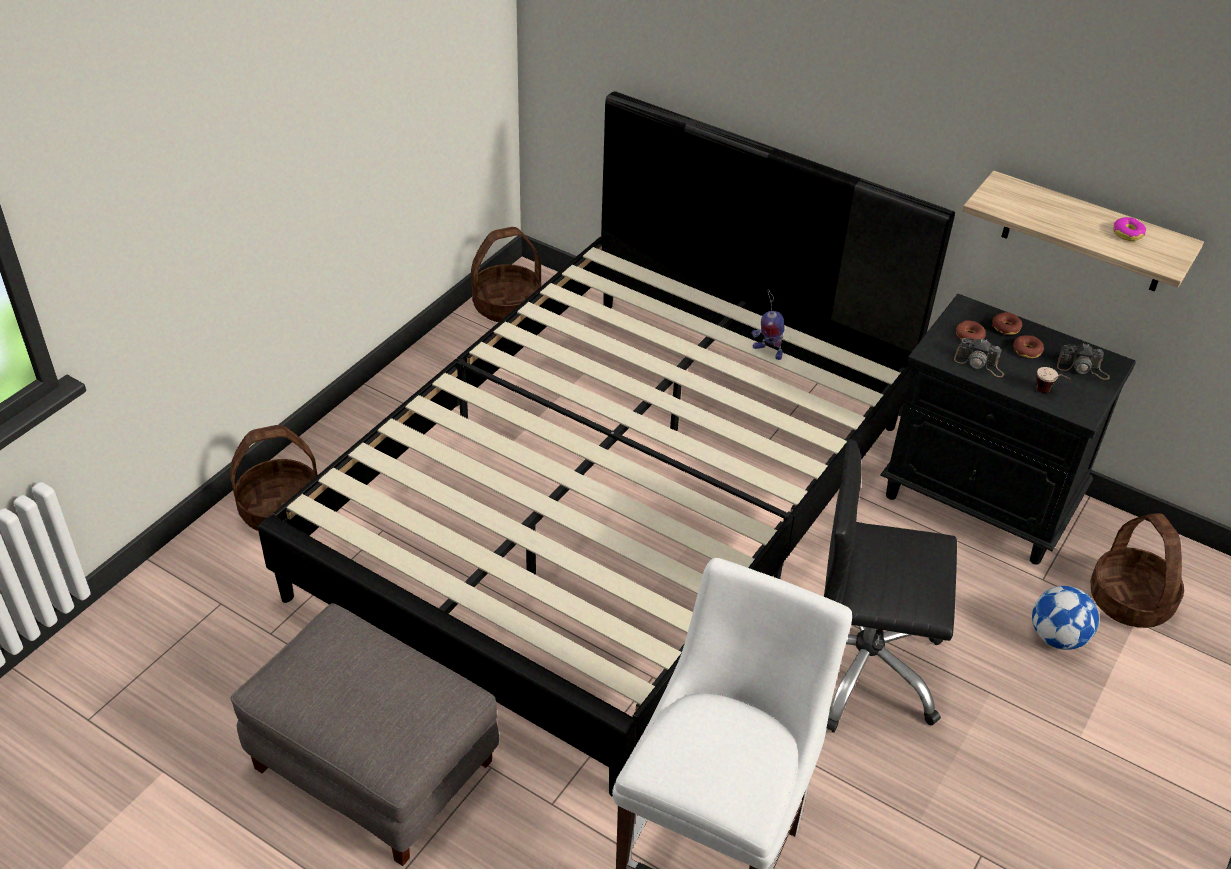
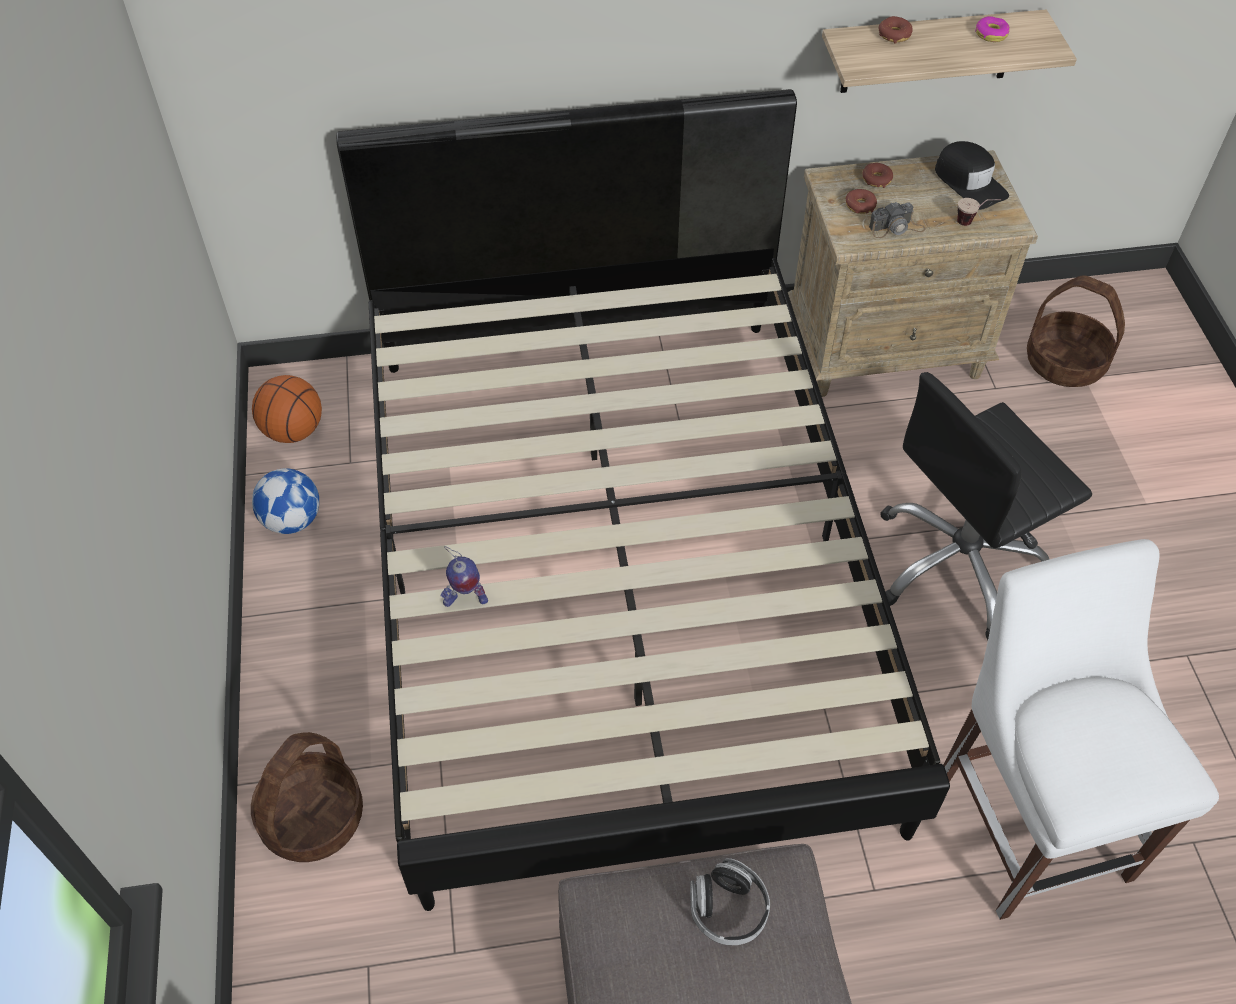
camera: 40 degrees left, 10 degrees up
basket [471,227,541,322] -> basketball [252,375,322,443]
toy robot [752,289,785,360] -> toy robot moved to [441,546,488,607]
black nightstand [880,294,1136,565] -> beige nightstand [788,150,1038,397]
donut [1013,336,1044,358] -> donut moved to [879,16,913,44]
football [1032,586,1099,650] -> football moved to [252,468,319,534]
camera [1057,343,1110,380] -> black cap [935,141,1009,210]
none -> headphones [690,858,770,945]

